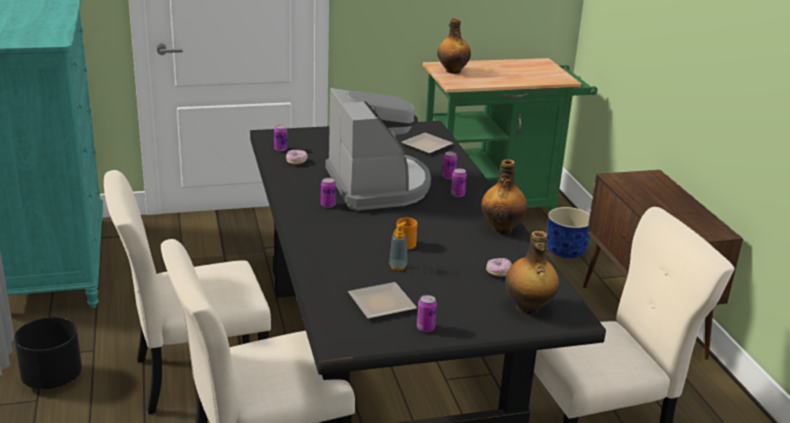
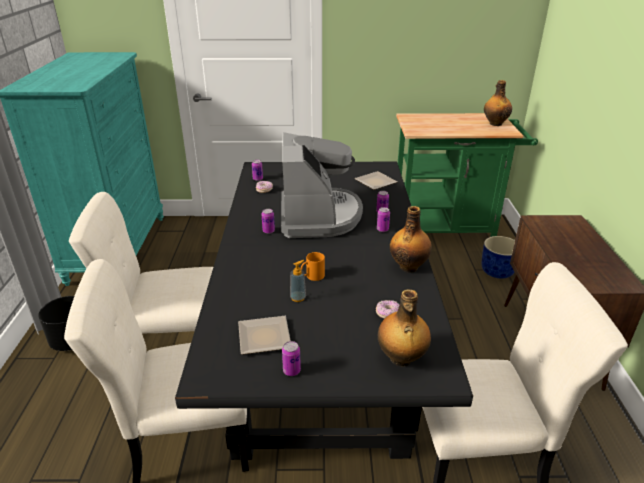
camera: 15 degrees right, 5 degrees up
bottle [437,18,471,74] -> bottle moved to [484,80,512,126]

